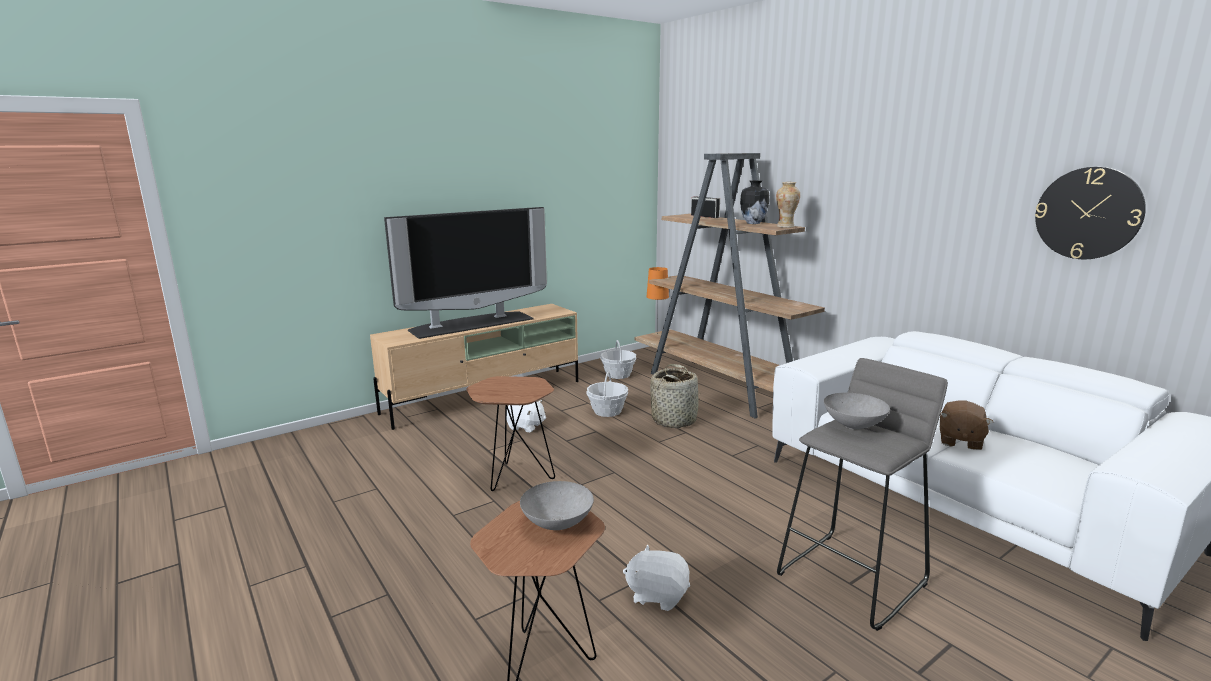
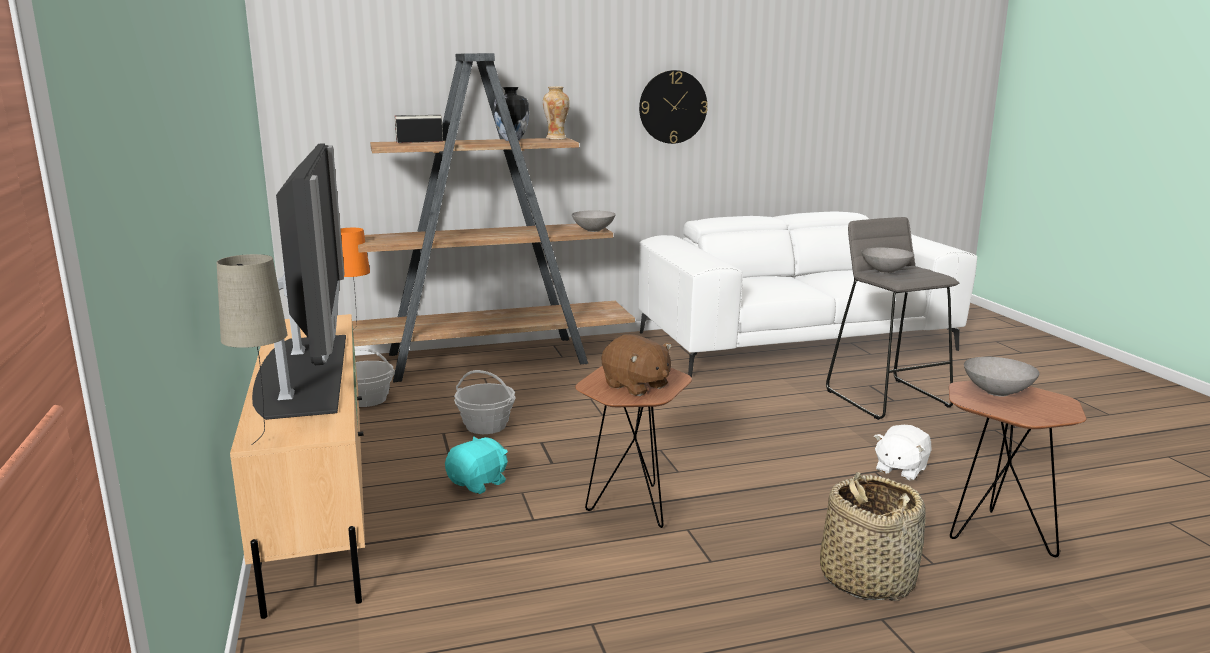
camera: 70 degrees left, 0 degrees up
white plush toy [507,400,546,433] -> turquoise plush toy [445,436,508,494]
basket [650,364,700,428] -> basket moved to [820,472,926,601]
brown plush toy [940,401,993,450] -> brown plush toy moved to [601,334,672,396]
wall clock [1035,167,1146,259] -> wall clock moved to [639,70,708,144]
none -> beige table lamp [217,254,288,445]
none -> grey bowl [572,210,616,232]

